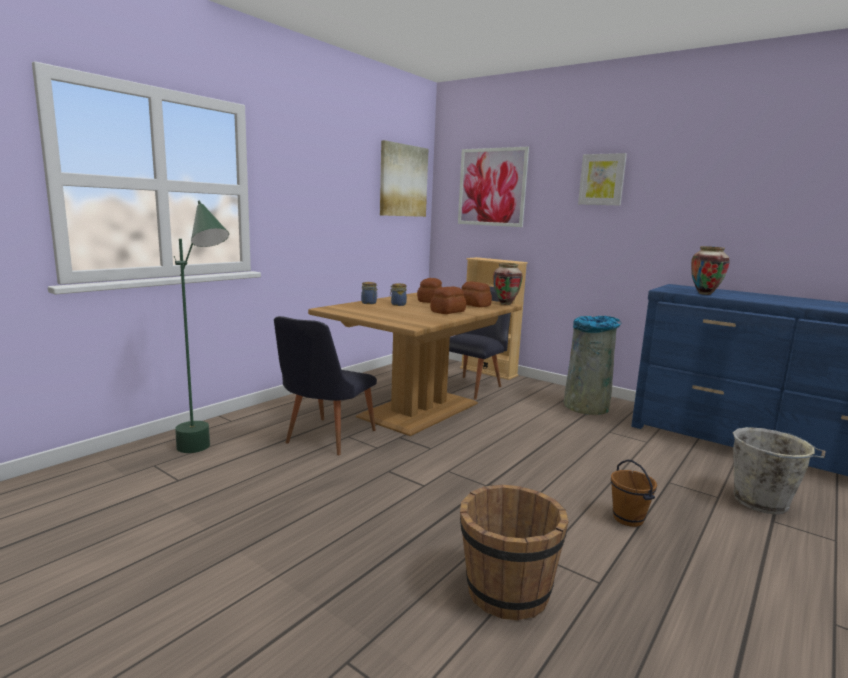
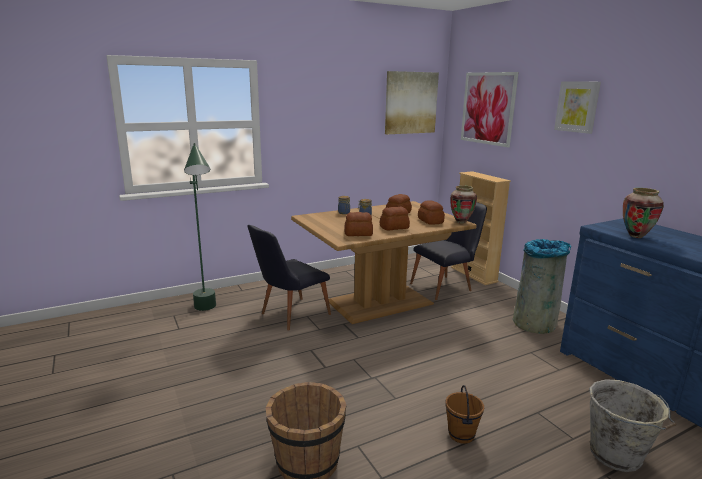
camera: 25 degrees right, 5 degrees up
none -> bread [345,212,373,236]

